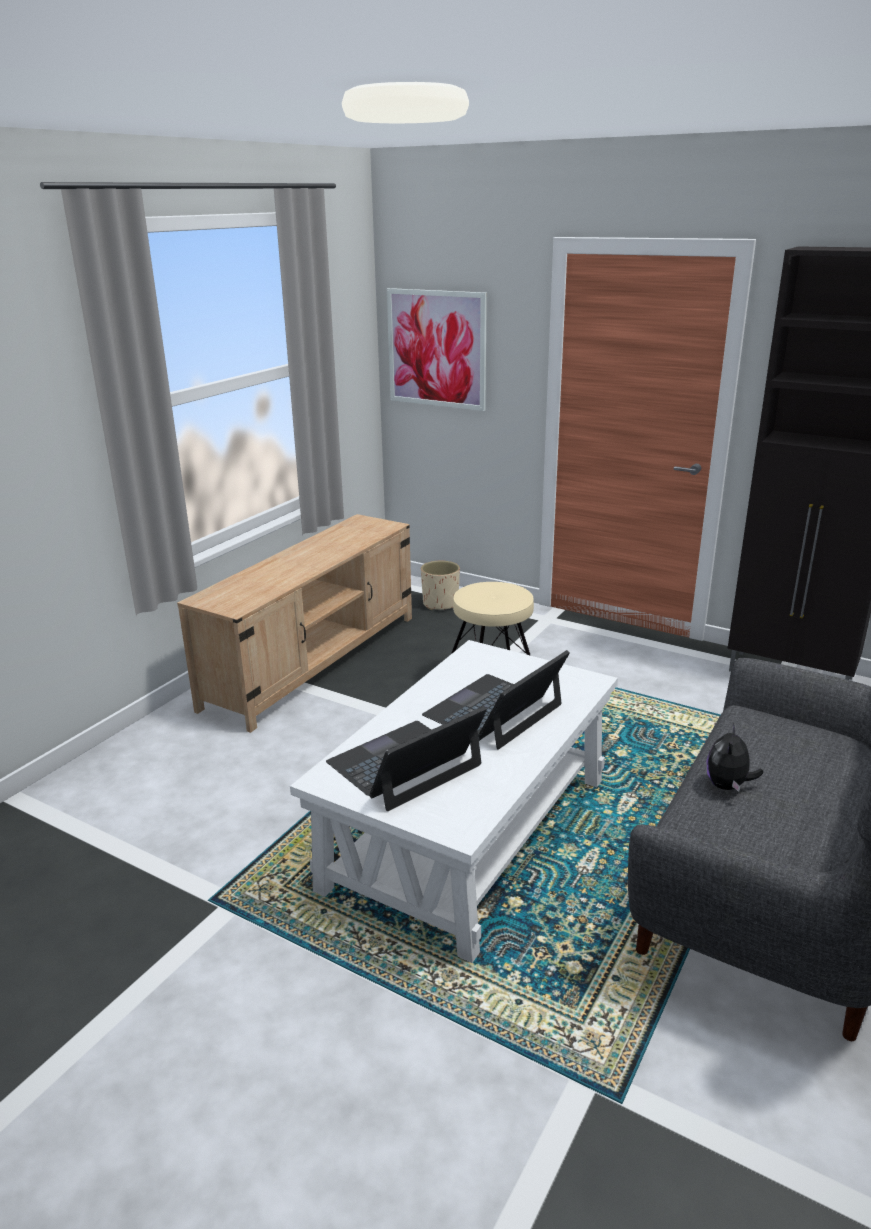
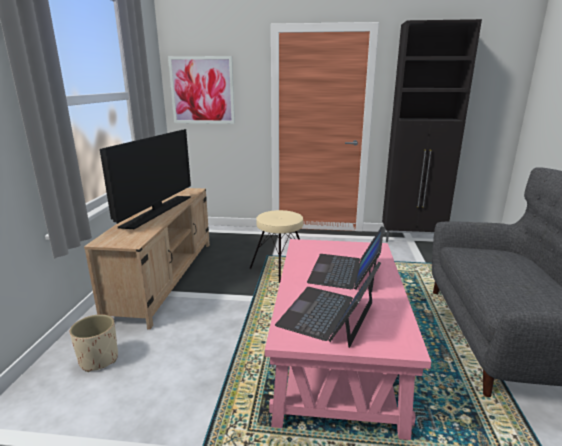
camera: 25 degrees left, 5 degrees down
white coffee table [290,640,618,963] -> pink coffee table [265,239,431,440]
beige planter [421,561,460,610] -> beige planter moved to [70,314,118,372]
plush toy [706,723,763,792] -> none
none -> television [100,129,191,229]

